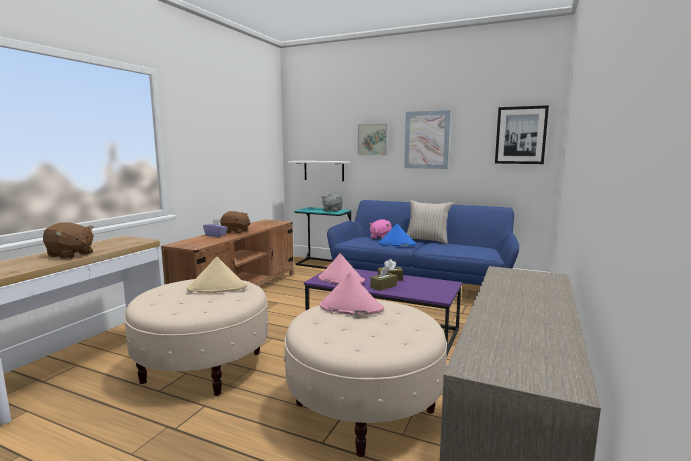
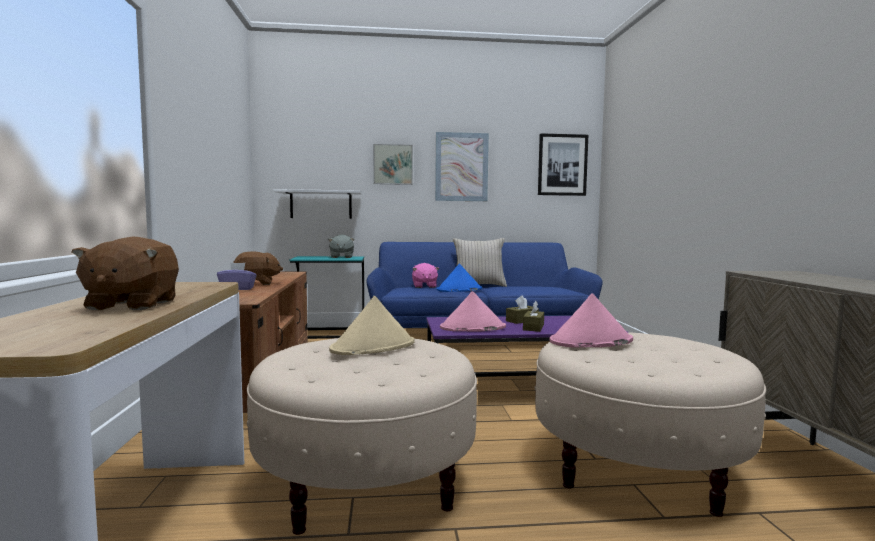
camera: 30 degrees left, 5 degrees down
brown plush toy [43,222,94,259] -> brown plush toy turned 90 degrees clockwise [72,237,179,310]

